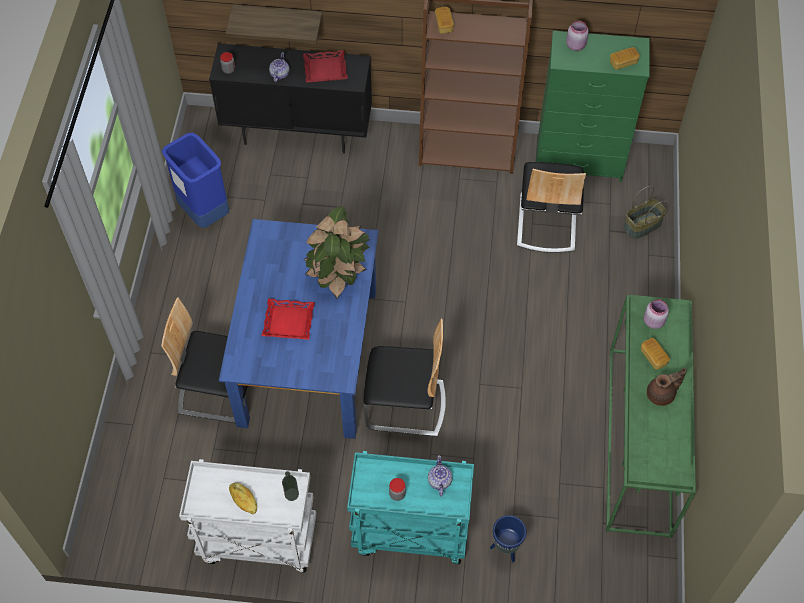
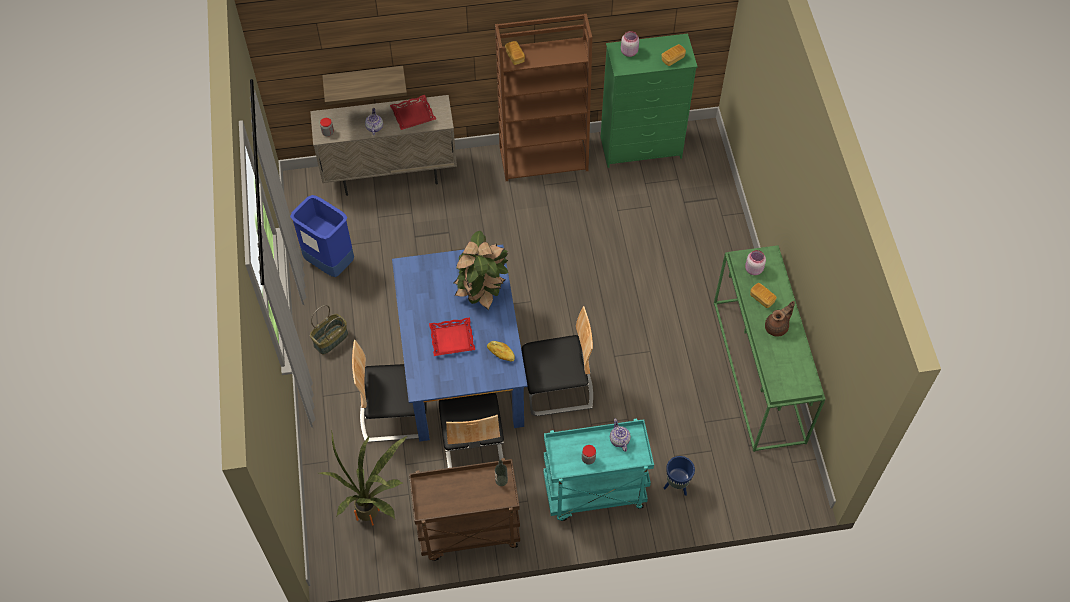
camera: 15 degrees left, 0 degrees up
white cart [179,459,316,573] -> brown cart [409,458,520,561]
black cabinet [209,43,372,153] -> beige cabinet [310,95,457,196]
bread [229,482,257,514] -> bread moved to [487,341,515,362]
chair [517,162,586,253] -> chair moved to [439,393,504,468]
basket [624,186,668,239] -> basket moved to [310,305,348,354]
none -> potted plant [319,430,407,526]

